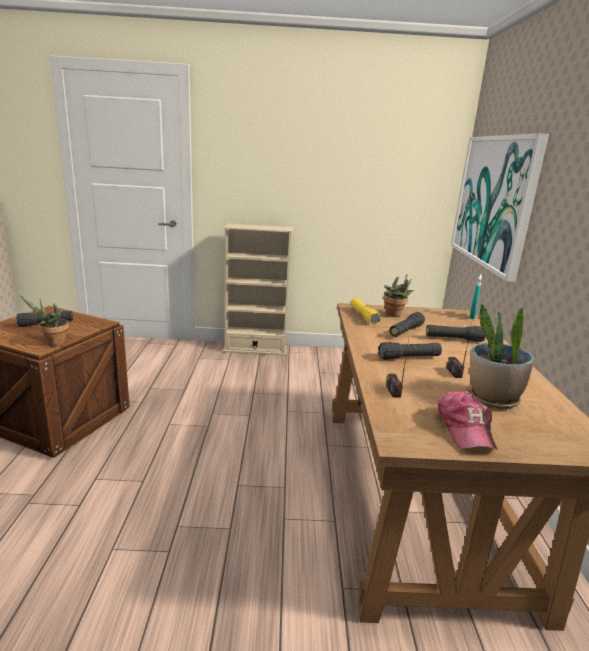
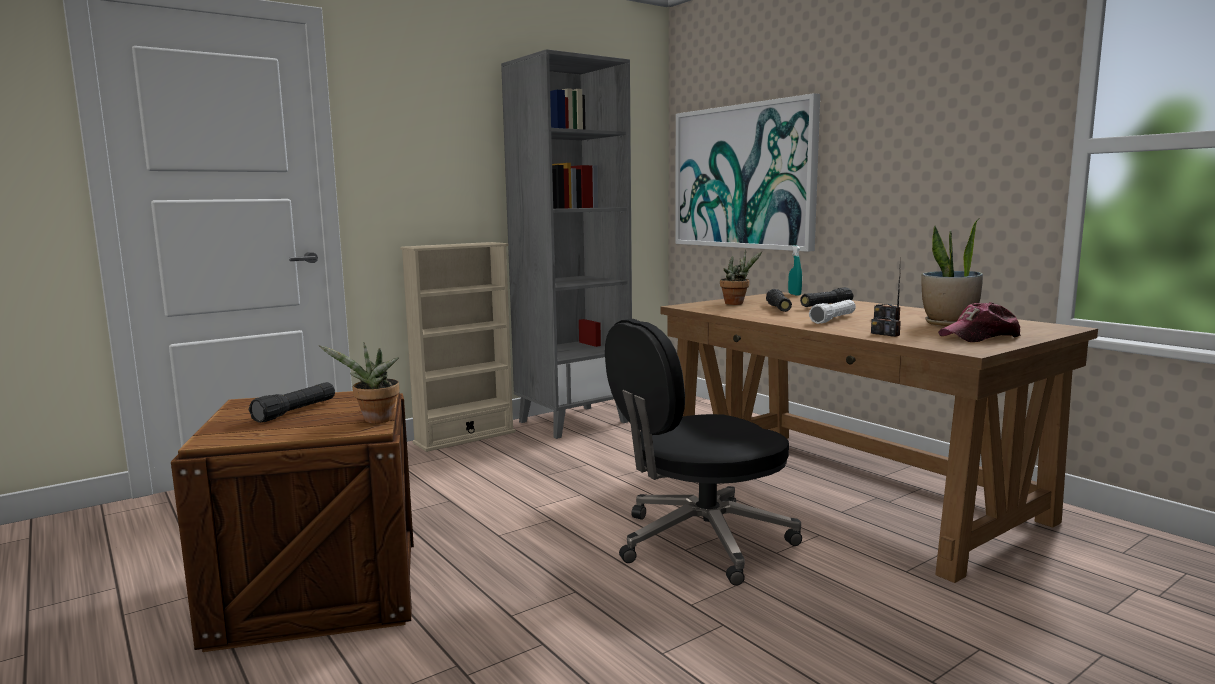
camera: 35 degrees left, 10 degrees down
yellow flashlight [351,298,381,325] -> none
black flashlight [378,342,442,360] -> white flashlight [809,300,856,324]
cap [438,391,497,449] -> cap turned 105 degrees clockwise [938,302,1021,342]
none -> grey bookcase [501,49,632,439]
none -> black office chair [605,319,802,586]

